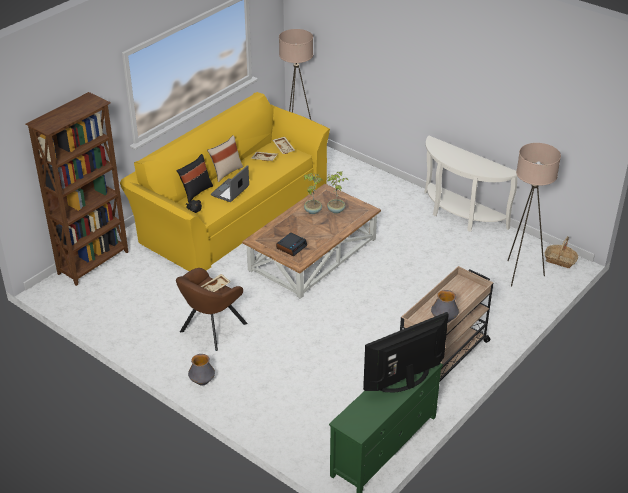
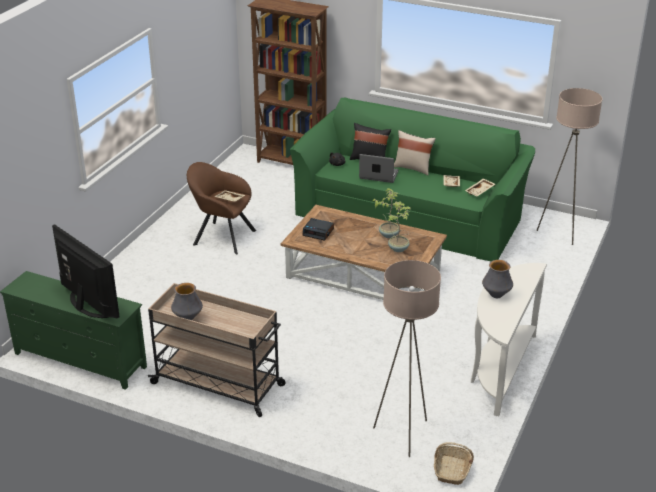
camera: 75 degrees right, 5 degrees down
yellow sofa [120,92,330,271] -> green sofa [290,97,535,261]
vase [188,354,215,386] -> vase moved to [482,260,513,298]

